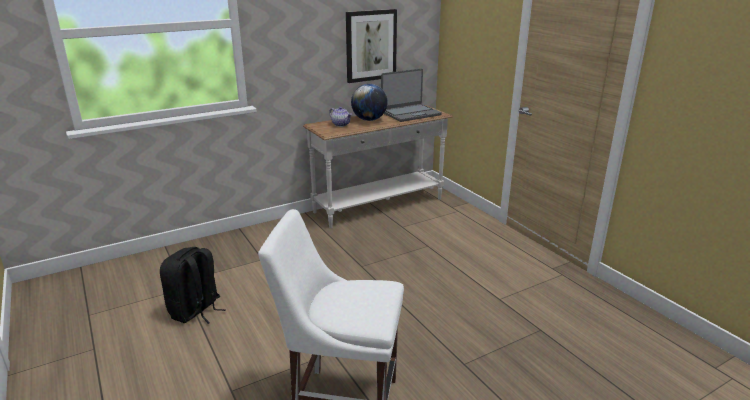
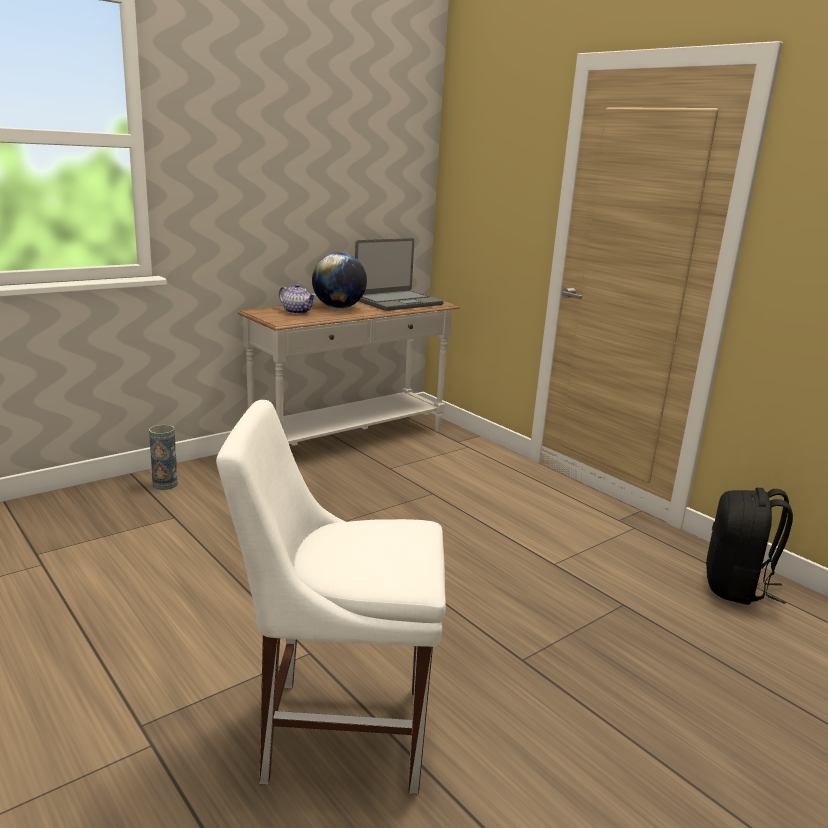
camera: 10 degrees left, 5 degrees down
black backpack [160,247,226,324] -> black backpack moved to [706,488,793,605]
picture [346,9,397,83] -> none
none -> vase [149,425,178,490]

